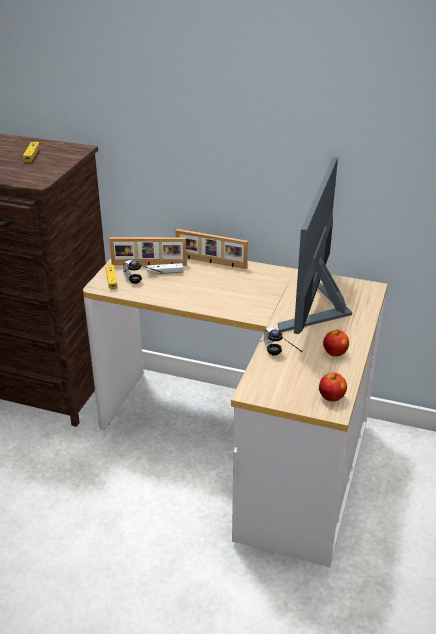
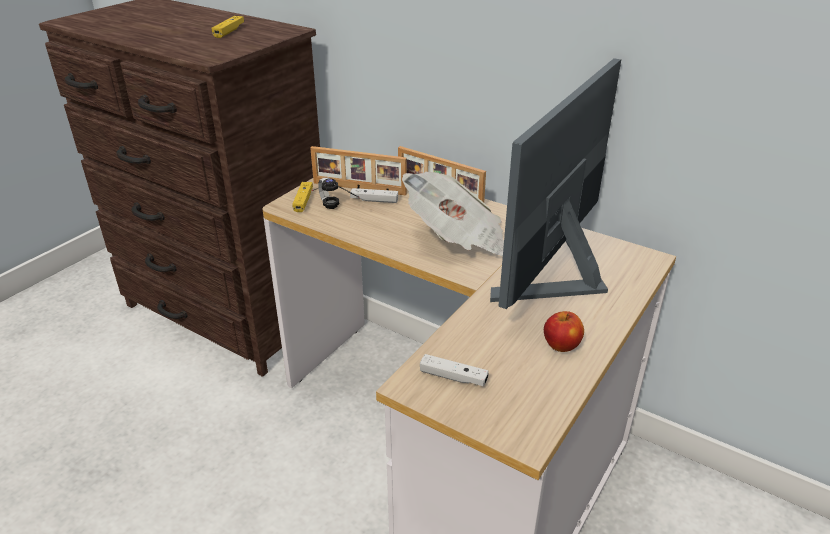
camera: 15 degrees right, 0 degrees up
headphones [260,327,303,355] -> none
apple [319,372,347,402] -> none
none -> newspaper [402,172,504,256]
none -> white game controller [420,354,489,386]

